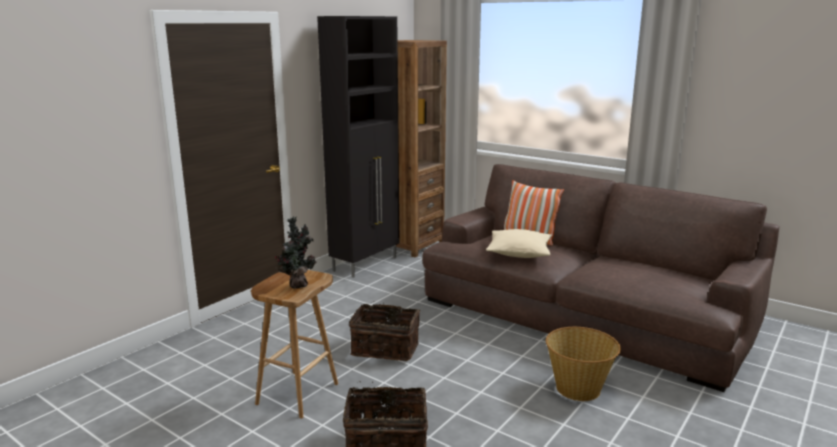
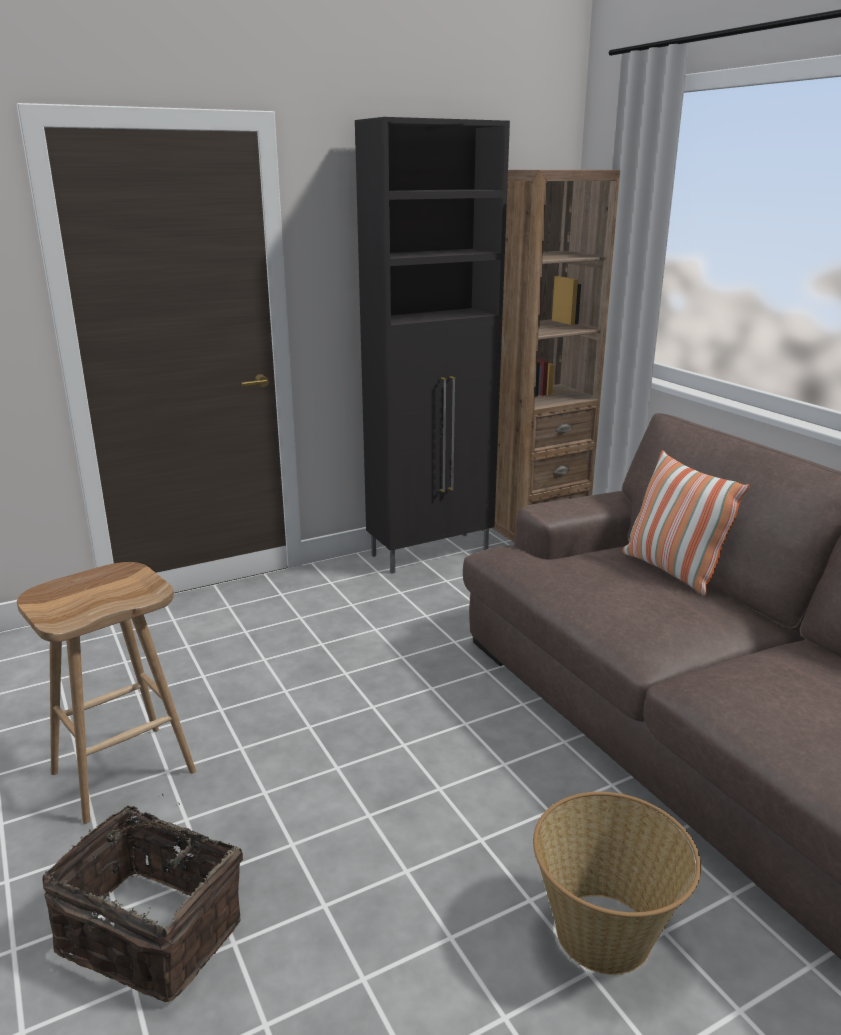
camera: 25 degrees right, 5 degrees up
potted plant [275,217,316,289] -> none
basket [349,304,420,361] -> none
beige pillow [486,229,552,258] -> none

